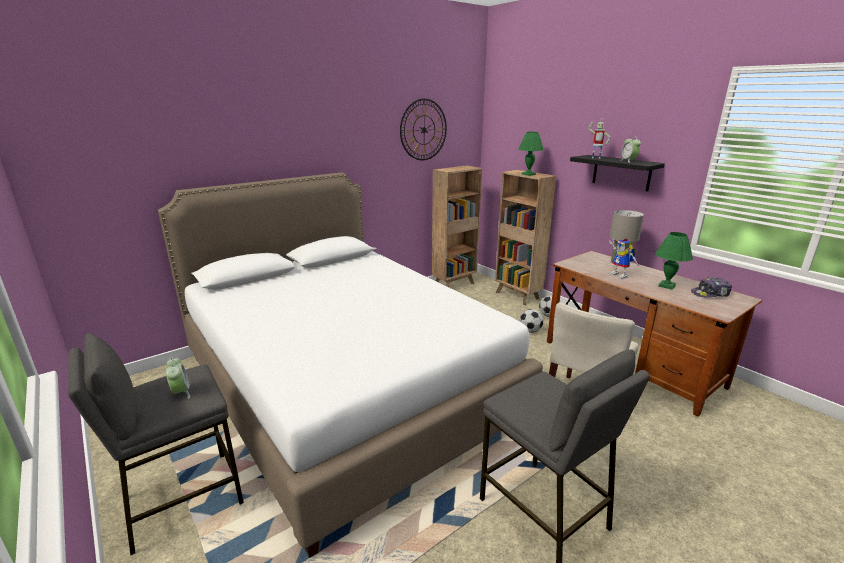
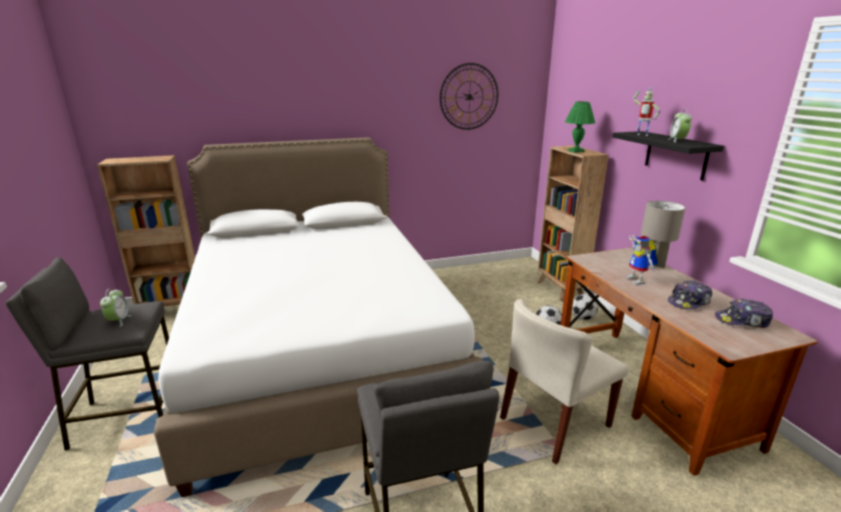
camera: 20 degrees right, 0 degrees up
brown bookcase [432,166,482,287] -> brown bookcase moved to [97,155,195,306]
green table lamp [655,232,693,290] -> cap [668,280,713,310]

